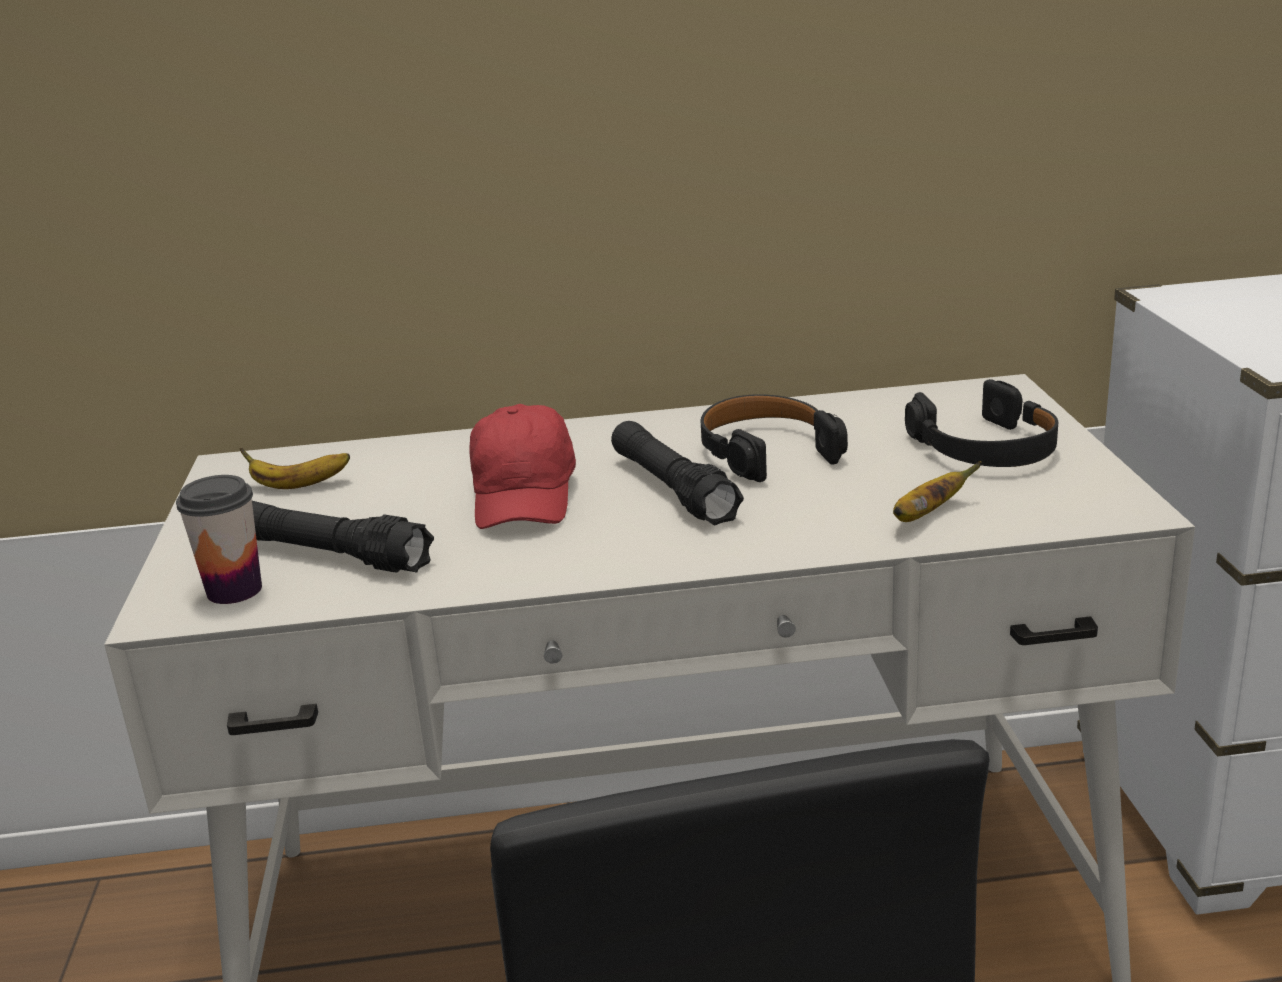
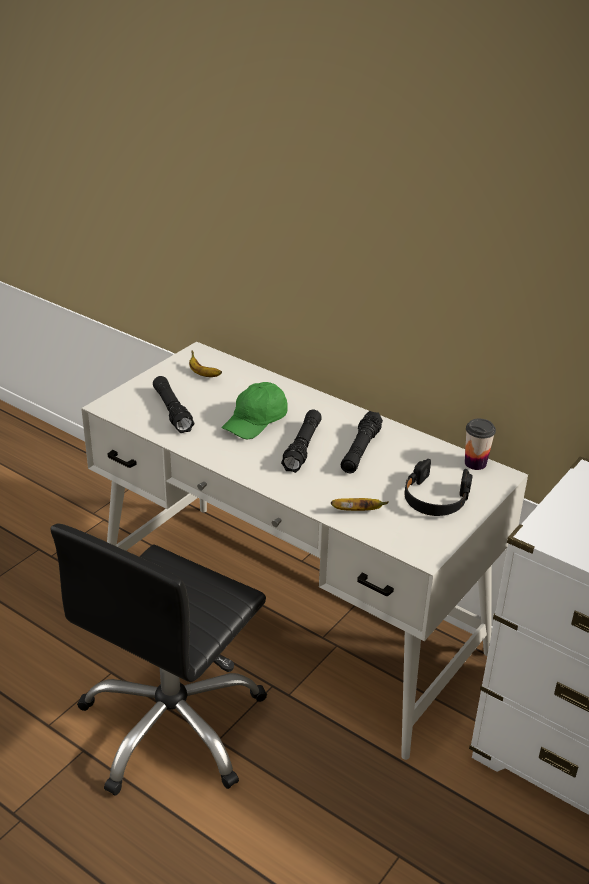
camera: 40 degrees right, 10 degrees up
cup [176,475,262,604] -> cup moved to [465,419,496,470]
red cap [470,404,576,529] -> green cap [221,382,288,440]
black headphones [701,394,848,482] -> black flashlight [341,411,383,473]

